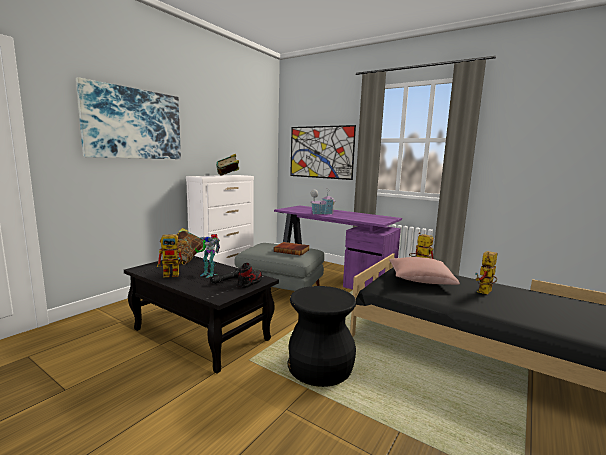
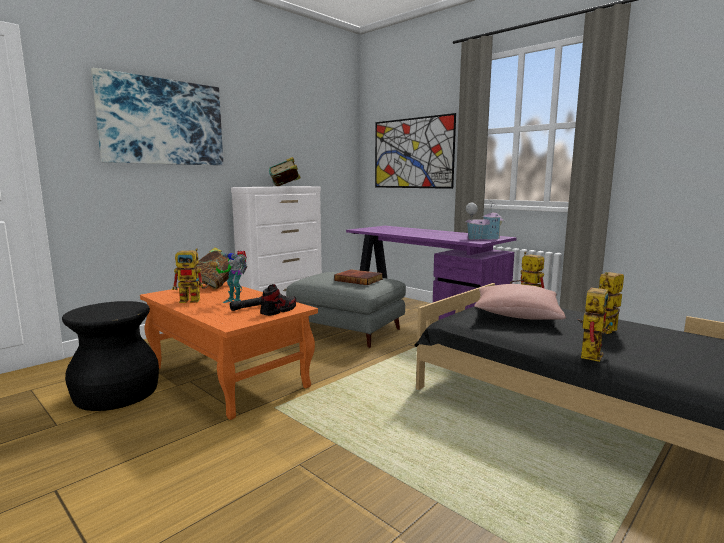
camera: 10 degrees right, 0 degrees up
black coffee table [124,256,279,374] -> orange coffee table [140,282,318,420]
black stool [287,286,356,387] -> black stool moved to [62,301,159,411]
toy house [310,189,336,214] -> toy house moved to [465,200,504,240]
none -> toy robot [577,284,613,362]

